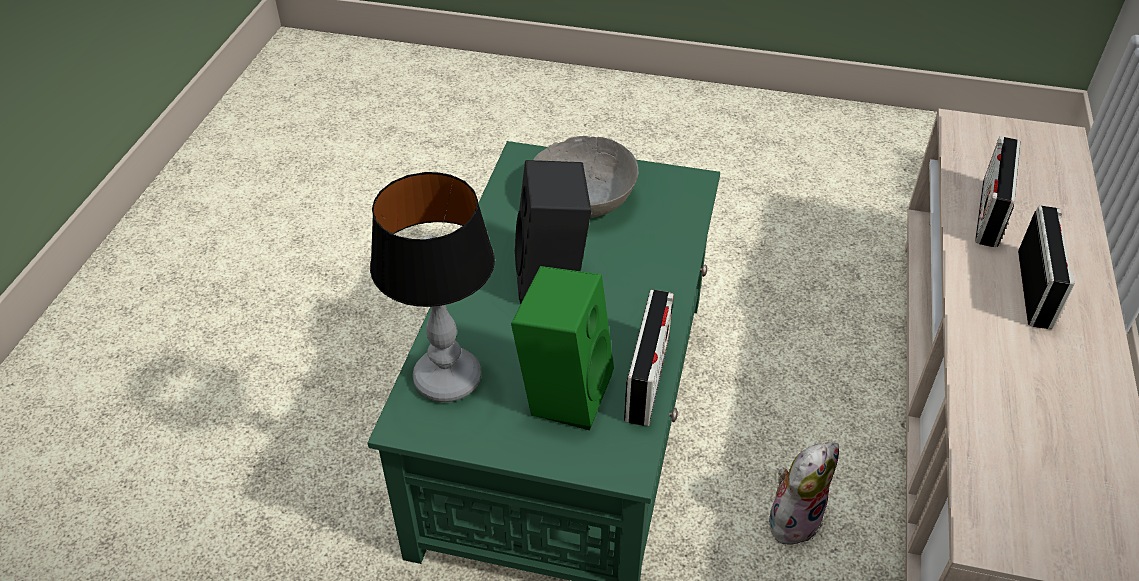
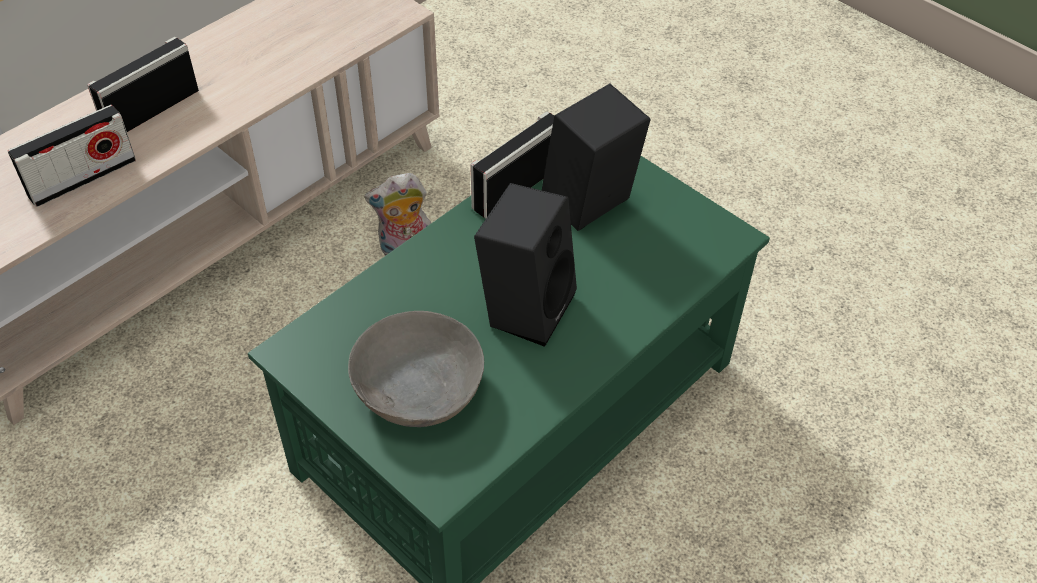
camera: 150 degrees left, 5 degrees up
table lamp [370,172,495,402] -> none
green speaker [511,266,614,431] -> black speaker [542,84,651,231]

